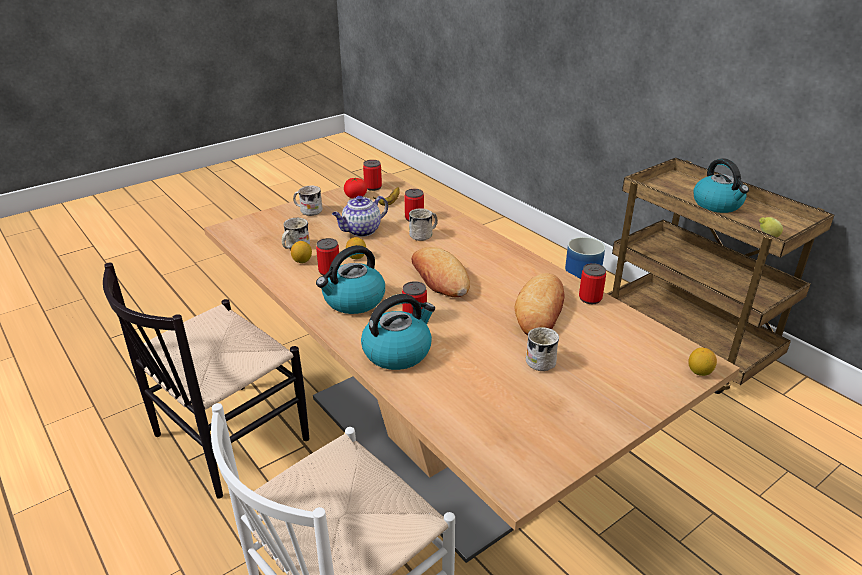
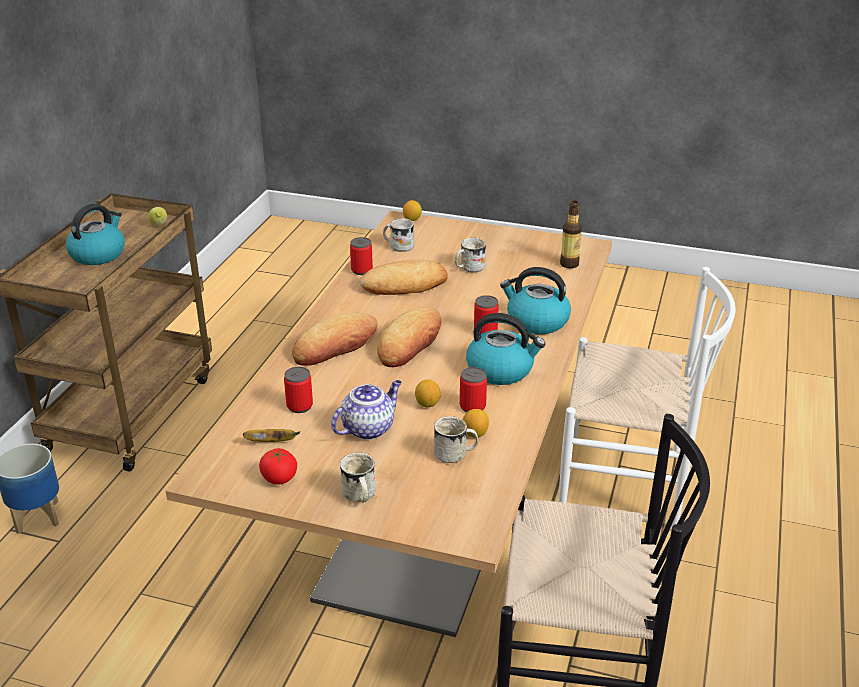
camera: 125 degrees left, 0 degrees up
teapot [332,196,388,237] -> teapot turned 60 degrees counterclockwise [331,380,402,440]
can [363,160,382,191] -> none
white mug [409,208,438,241] -> white mug moved to [383,218,415,252]
none -> bread [292,313,378,366]
none -> bottle [560,200,582,268]

